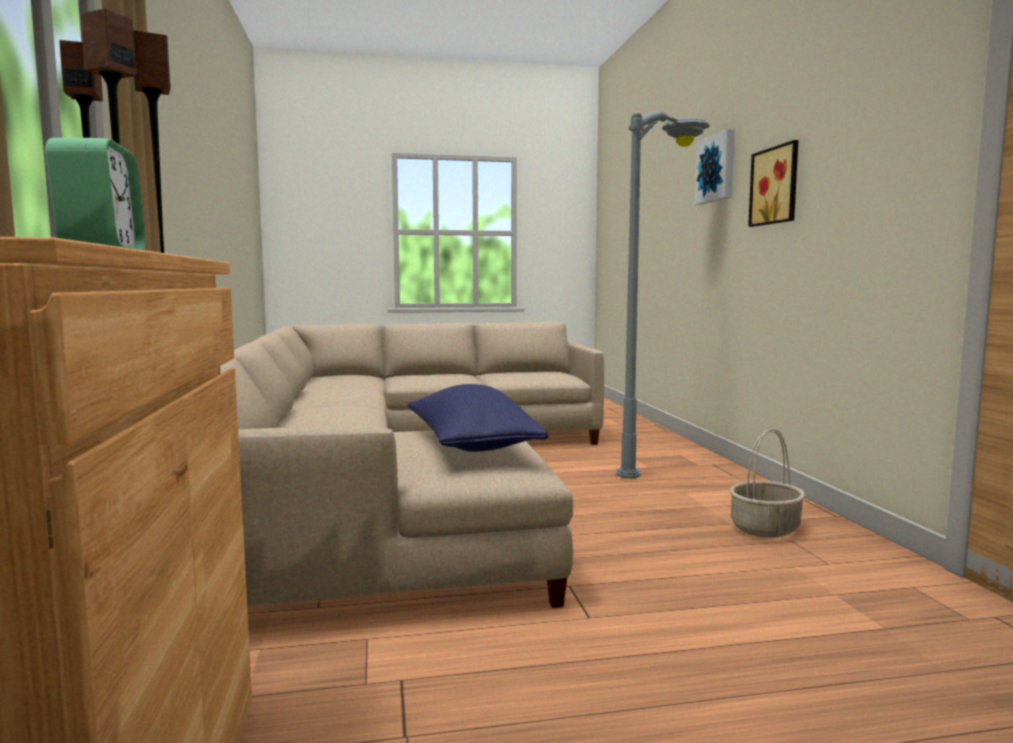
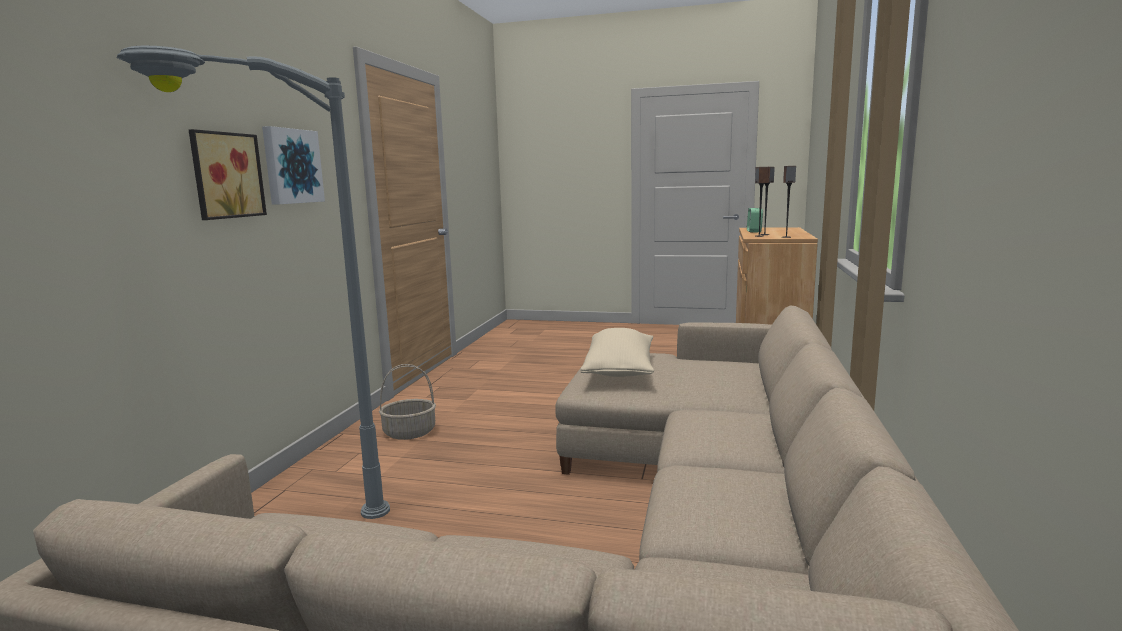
camera: 155 degrees left, 5 degrees up
blue pillow [408,384,548,452] -> beige pillow [581,328,654,377]
picture [694,129,735,205] -> picture moved to [262,126,325,205]

